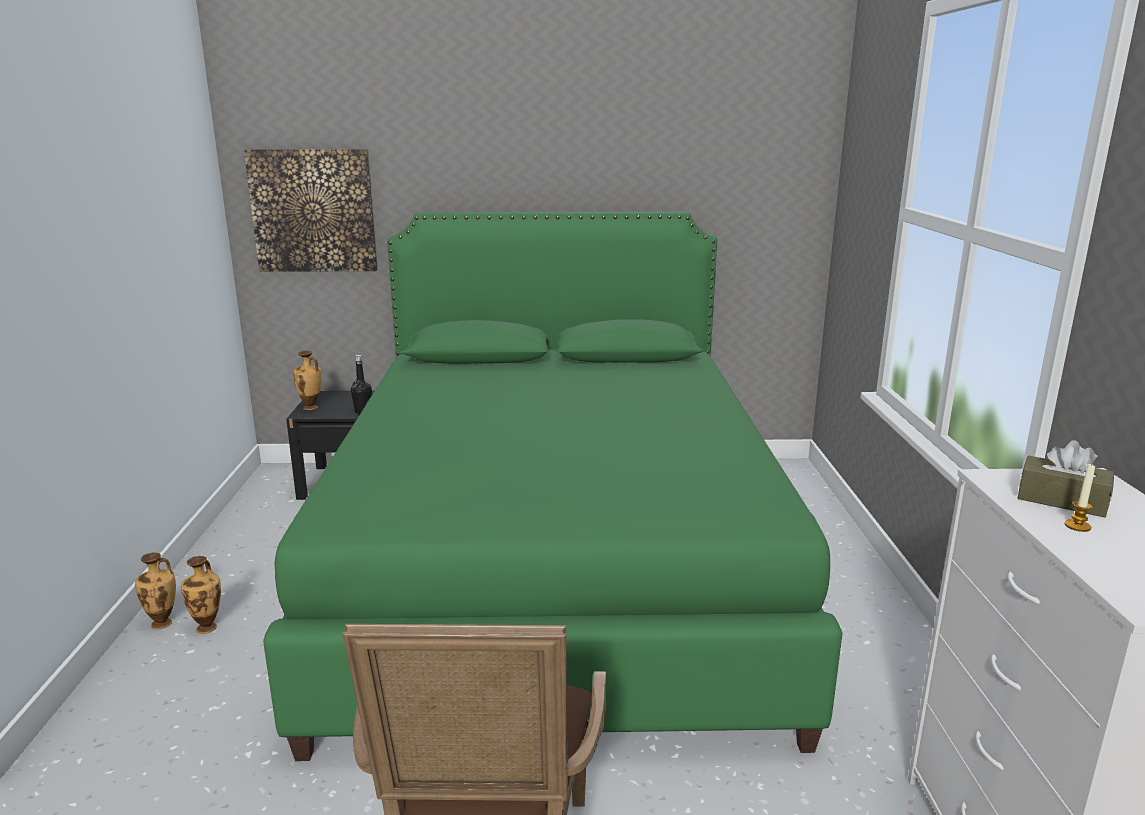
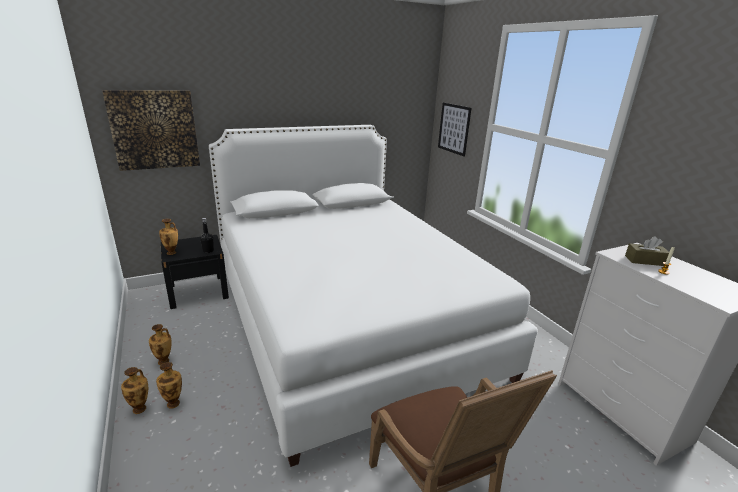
camera: 25 degrees left, 5 degrees up
green bed [263,212,843,761] -> white bed [209,125,538,467]
none -> vase [149,324,172,365]
none -> picture [438,102,472,157]

